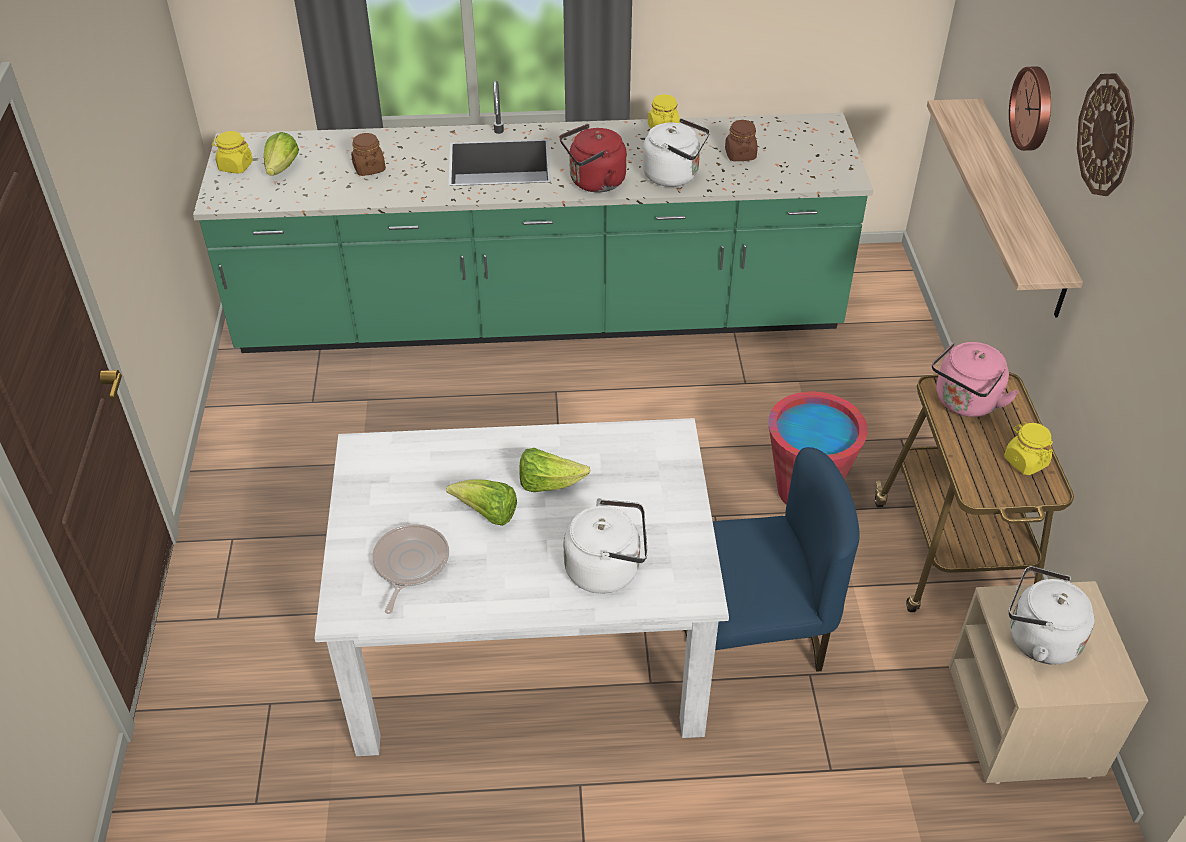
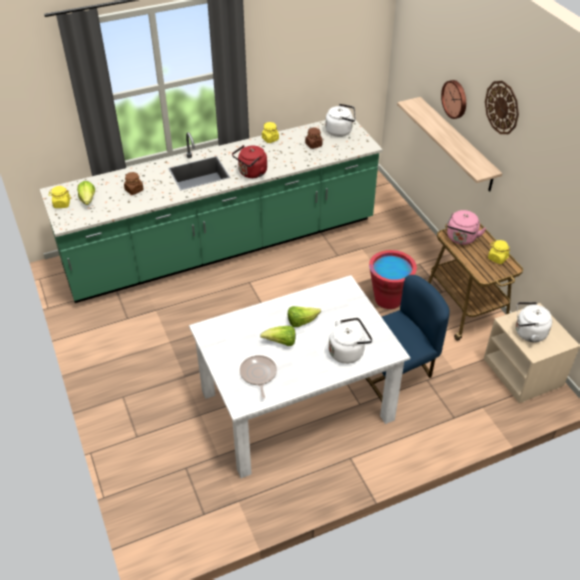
camera: 20 degrees left, 0 degrees up
white kettle [643,118,710,187] -> white kettle moved to [325,104,355,137]

